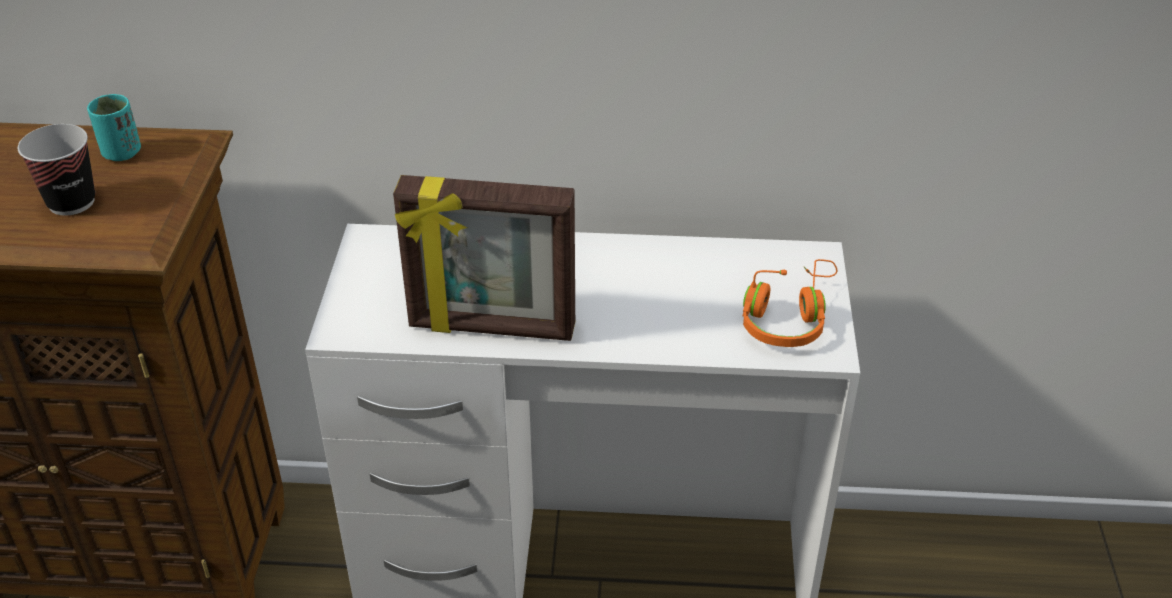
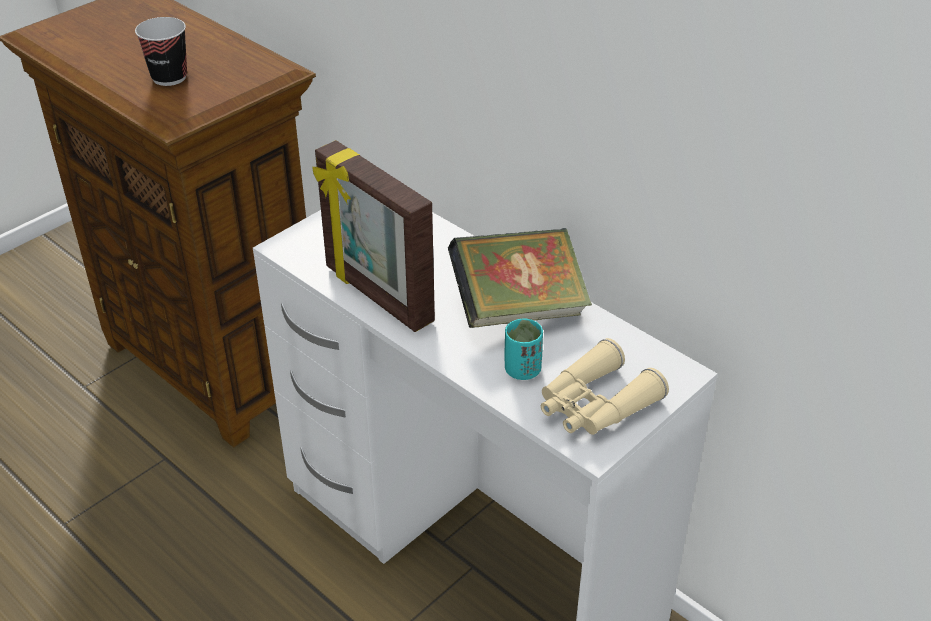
camera: 40 degrees right, 0 degrees up
turquoise cup [87,94,141,161] -> turquoise cup moved to [504,318,543,380]
orange headphones [743,259,837,347] -> beige binoculars [541,338,669,435]
none -> book [448,228,592,328]

